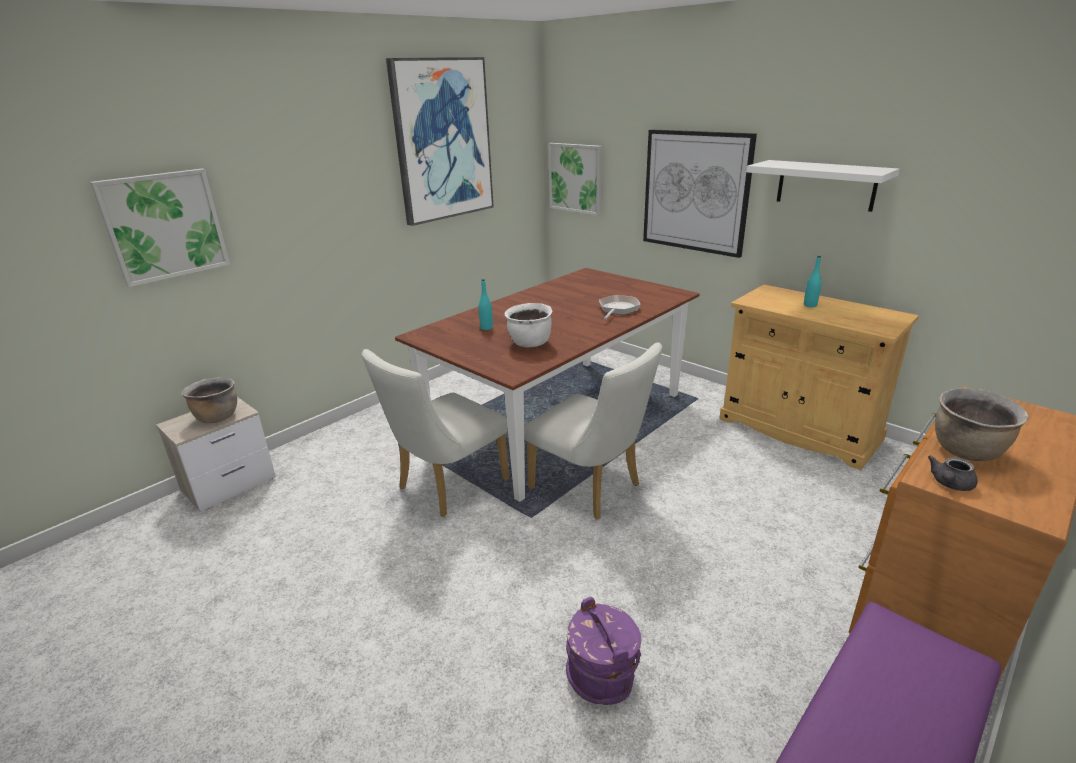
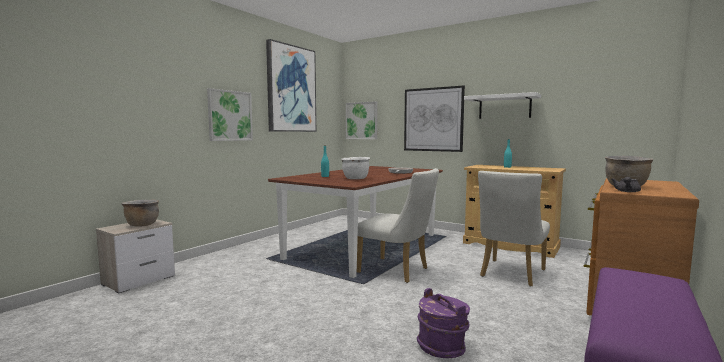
camera: 10 degrees left, 20 degrees down
picture [90,169,230,287] -> picture moved to [207,88,253,141]
white chair [362,349,509,517] -> white chair moved to [478,171,550,287]

